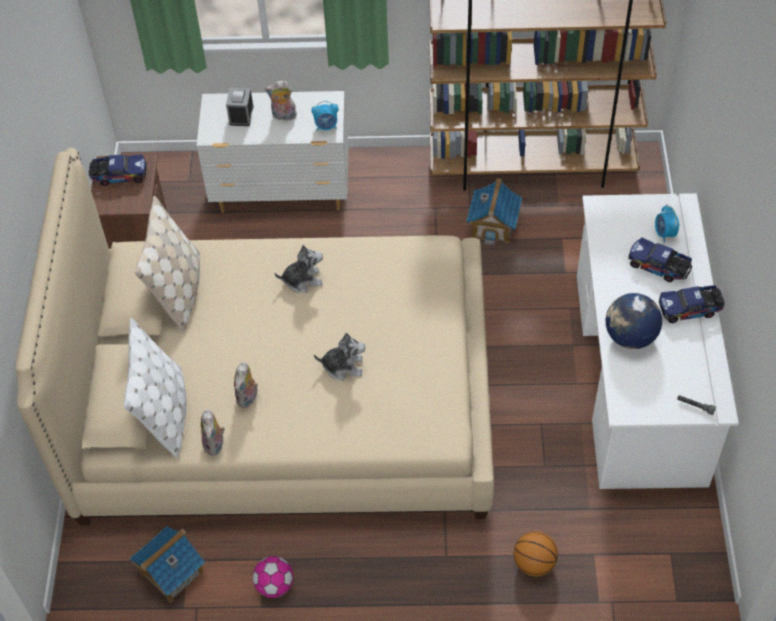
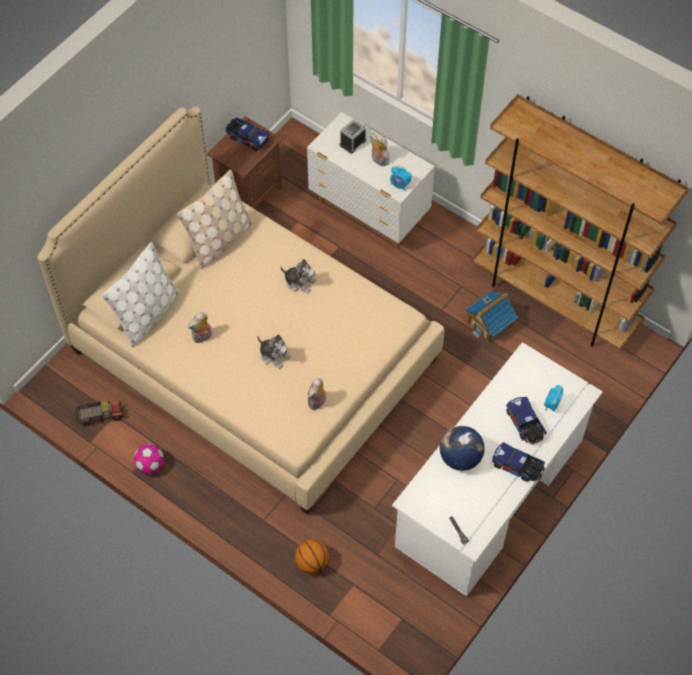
camera: 35 degrees right, 5 degrees up
toy house [130,526,205,603] -> toy truck [74,401,124,426]
plush toy [201,409,225,456] -> plush toy moved to [308,378,326,410]

